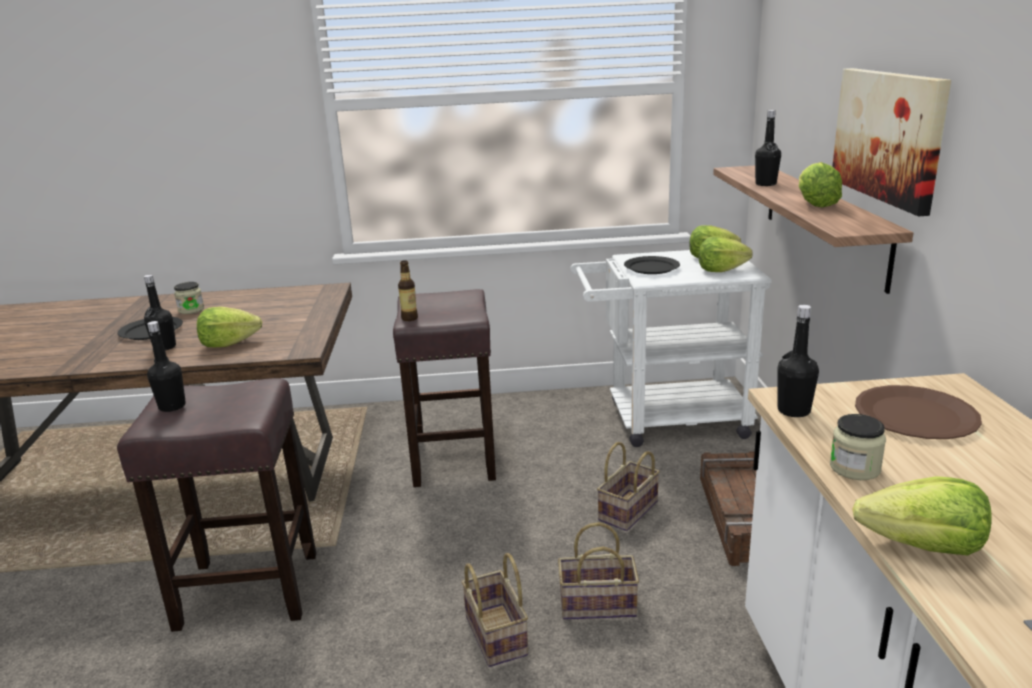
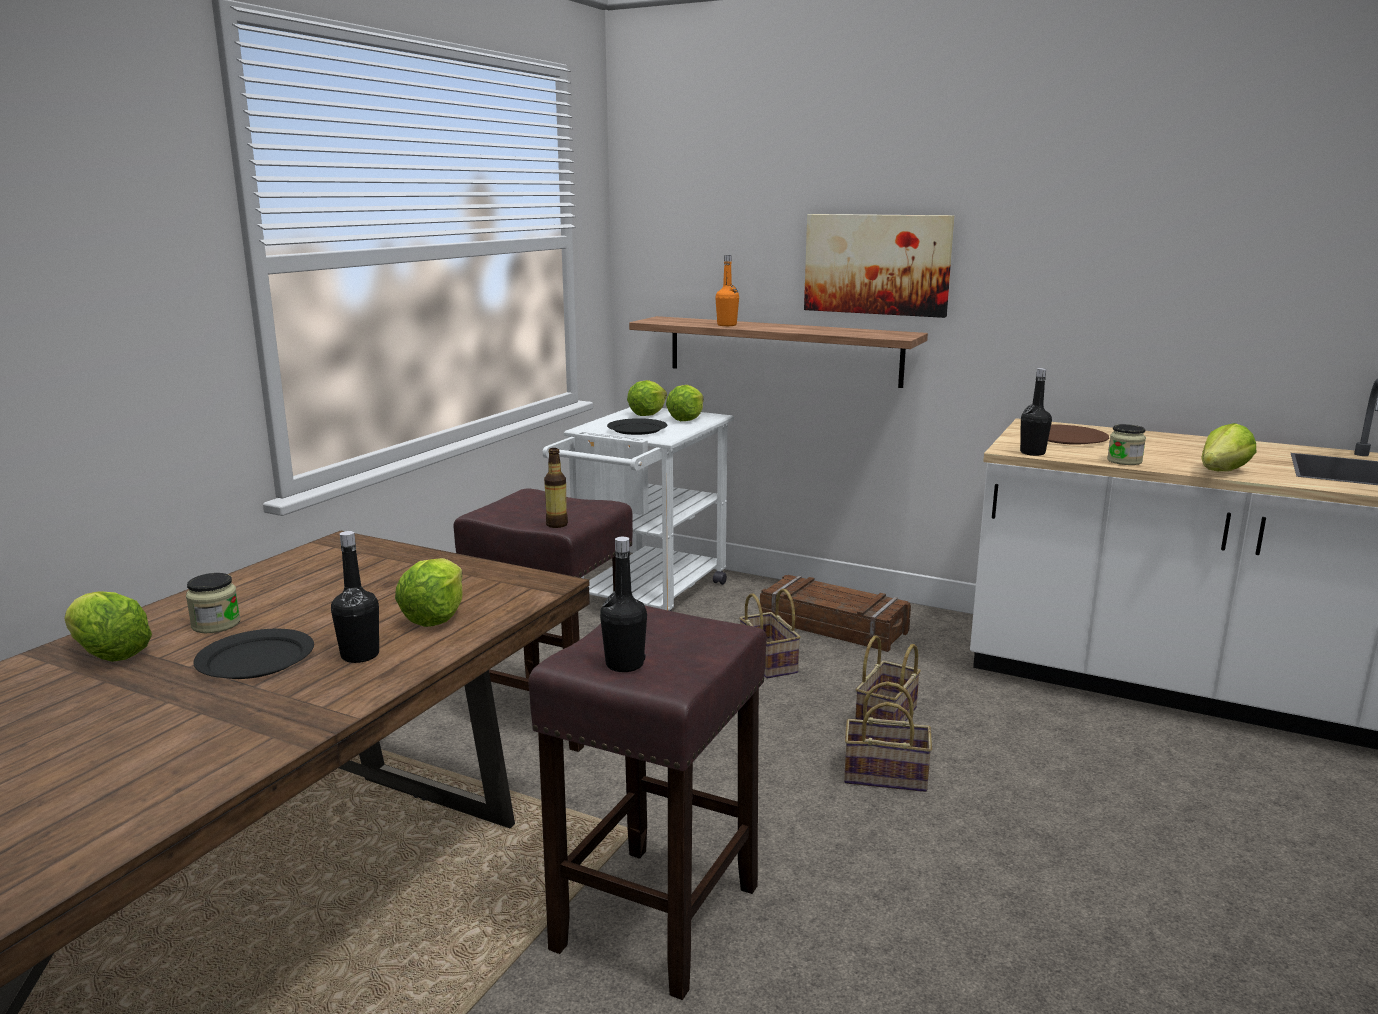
camera: 60 degrees left, 5 degrees down
black bottle [755,110,781,186] -> orange bottle [715,255,739,326]
lettuce [798,162,842,207] -> lettuce moved to [65,591,152,662]

